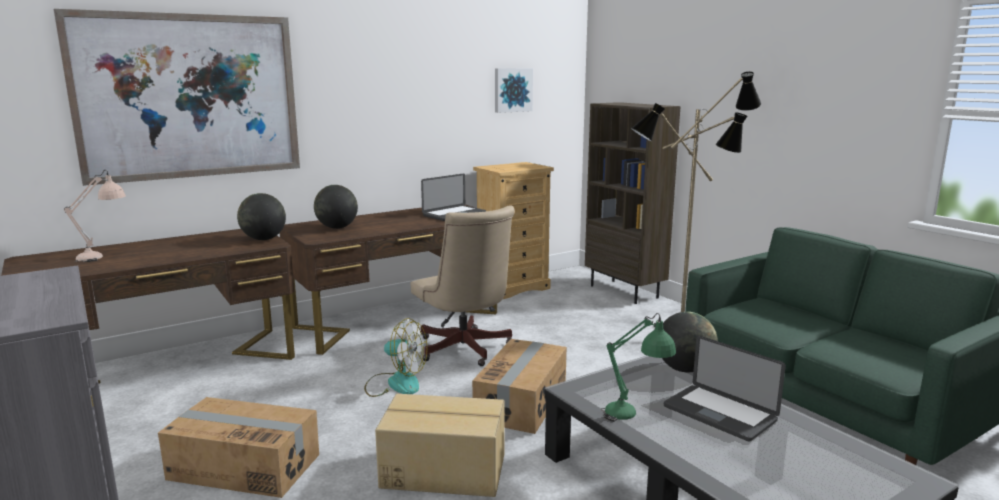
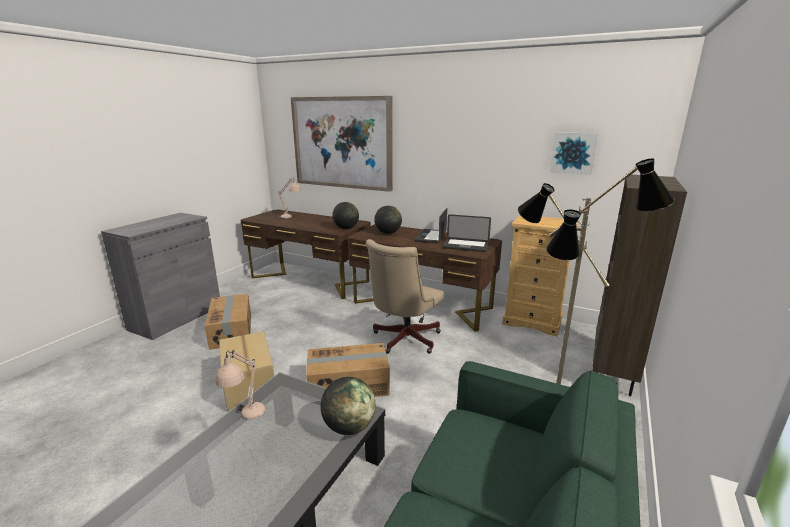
camera: 60 degrees right, 5 degrees up
fan [364,318,427,397] -> none
green table lamp [601,313,676,422] -> beige table lamp [215,350,266,420]
laptop [664,336,786,442] -> laptop moved to [414,208,447,243]

